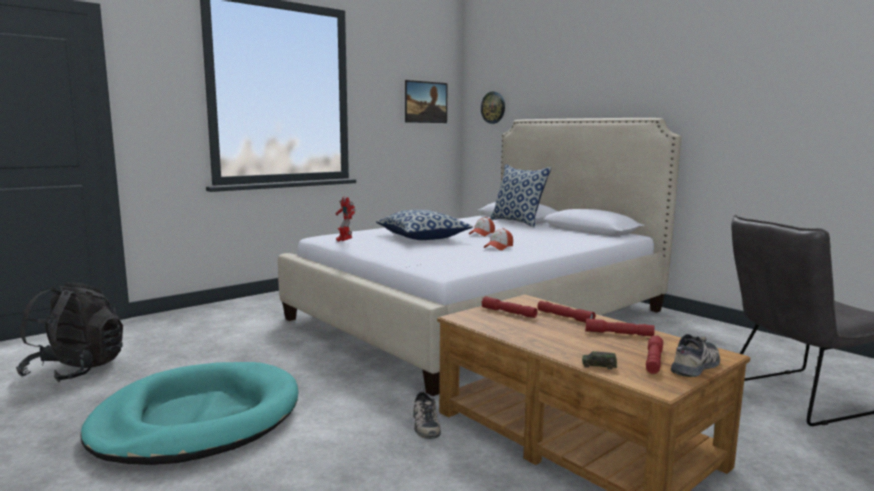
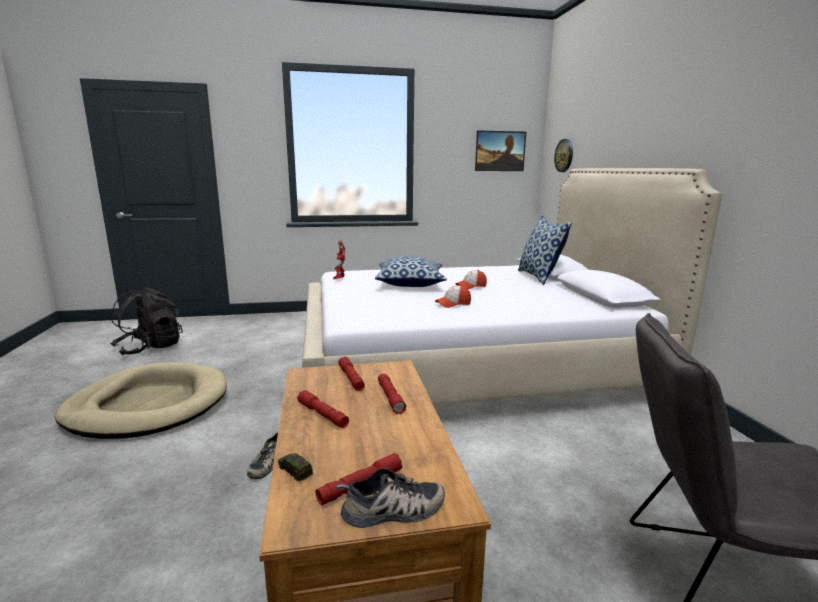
camera: 30 degrees right, 5 degrees up
turquoise dog bed [80,362,299,465] -> beige dog bed [55,362,227,439]
red flashlight [585,318,655,336] -> red flashlight moved to [297,390,349,428]

